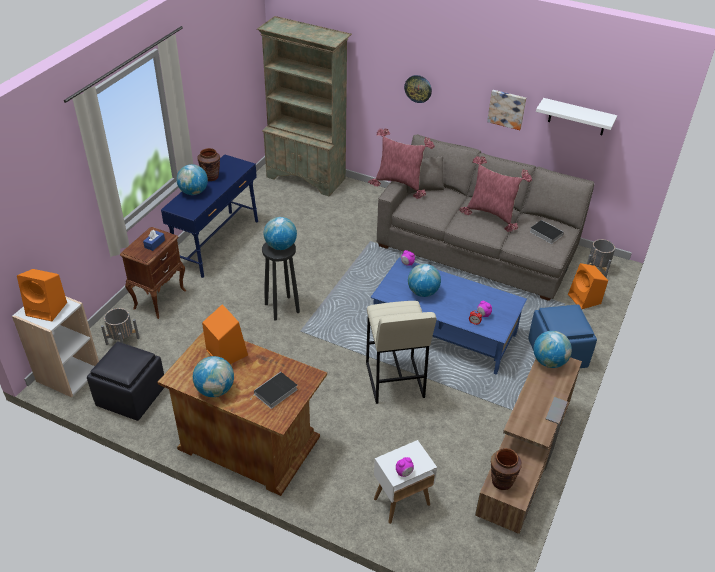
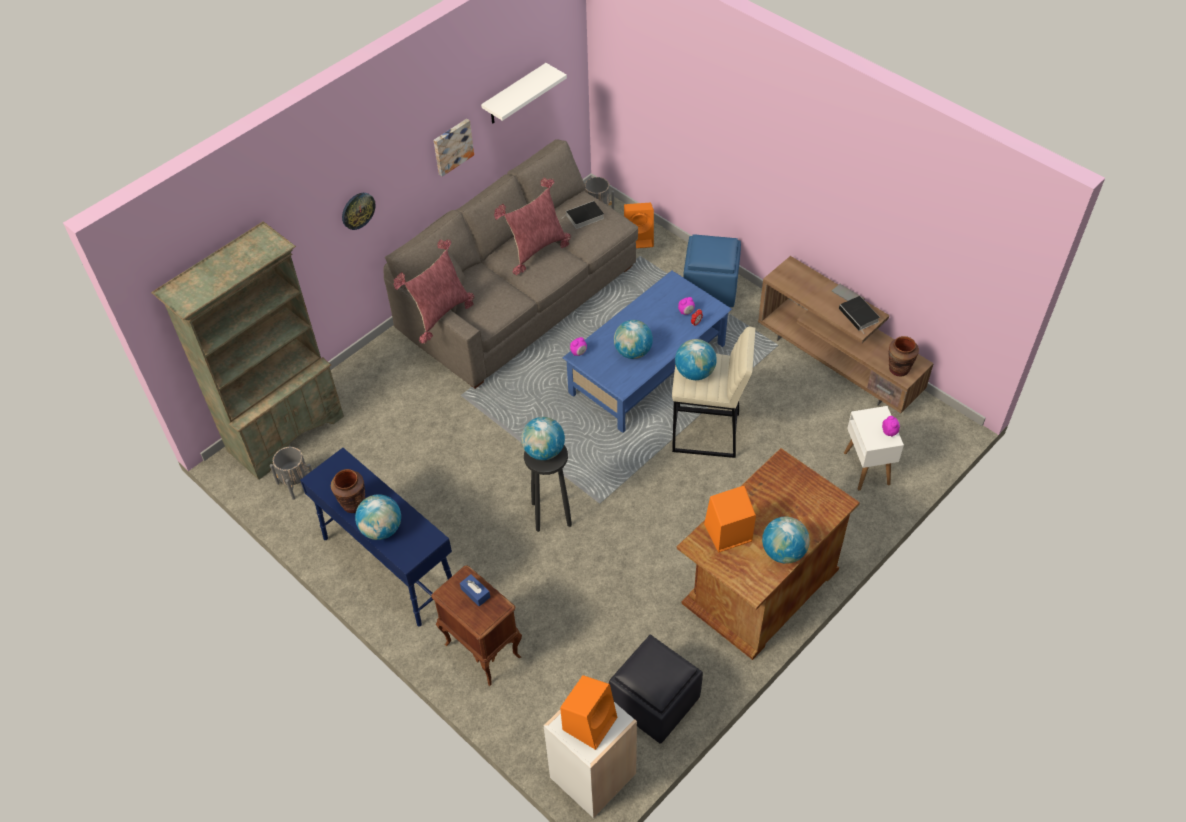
camera: 70 degrees left, 10 degrees up
grey planter [101,308,140,345] -> grey planter moved to [270,447,312,500]
book [251,372,298,409] -> book moved to [839,296,880,335]
globe [533,331,572,368] -> globe moved to [675,339,717,380]

